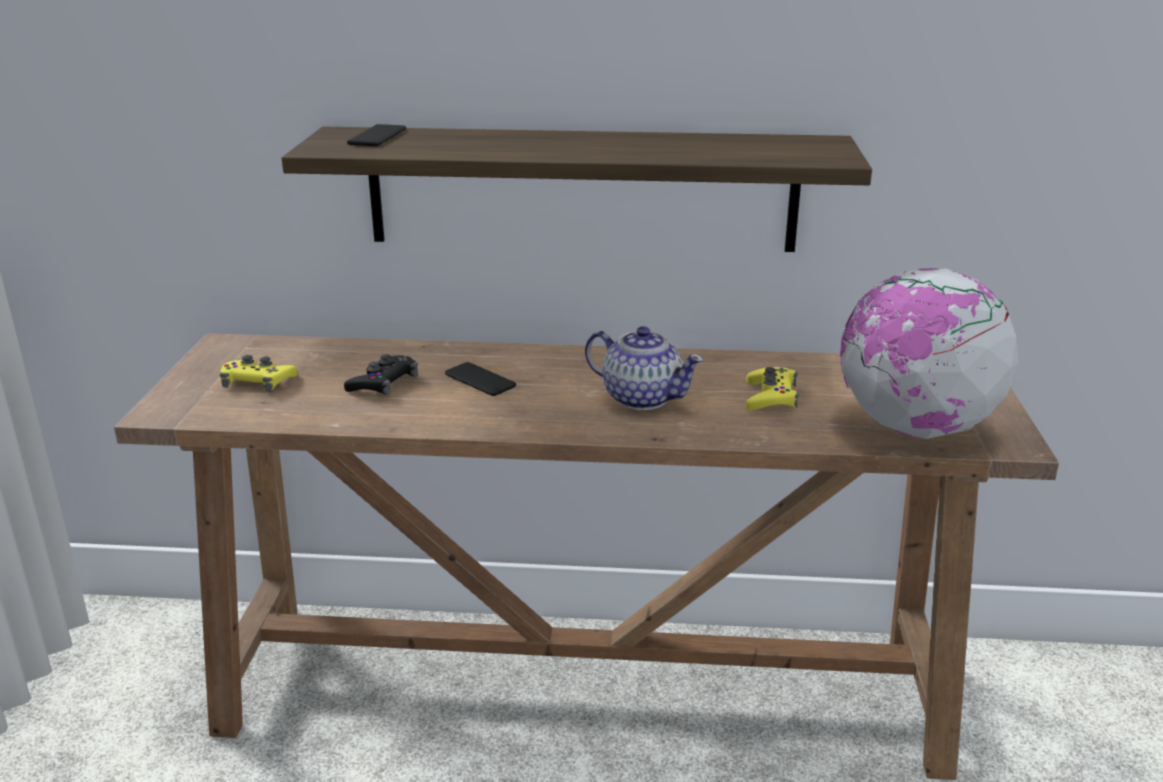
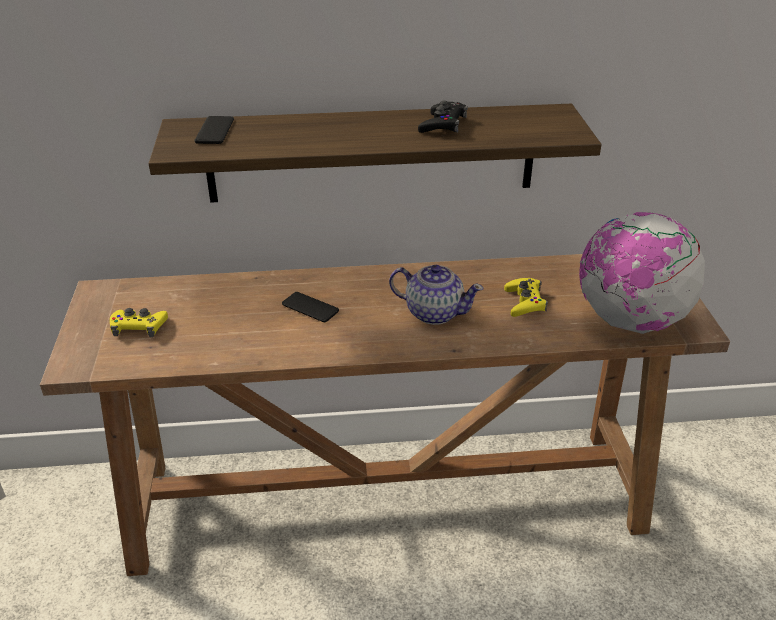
camera: 10 degrees left, 10 degrees up
black game controller [344,354,418,395] -> black game controller moved to [418,101,468,133]

